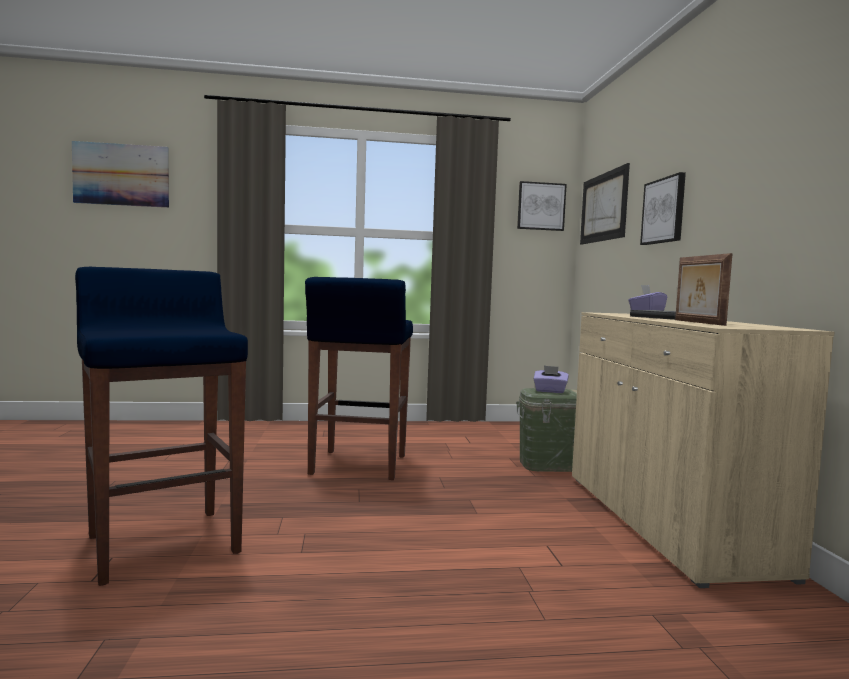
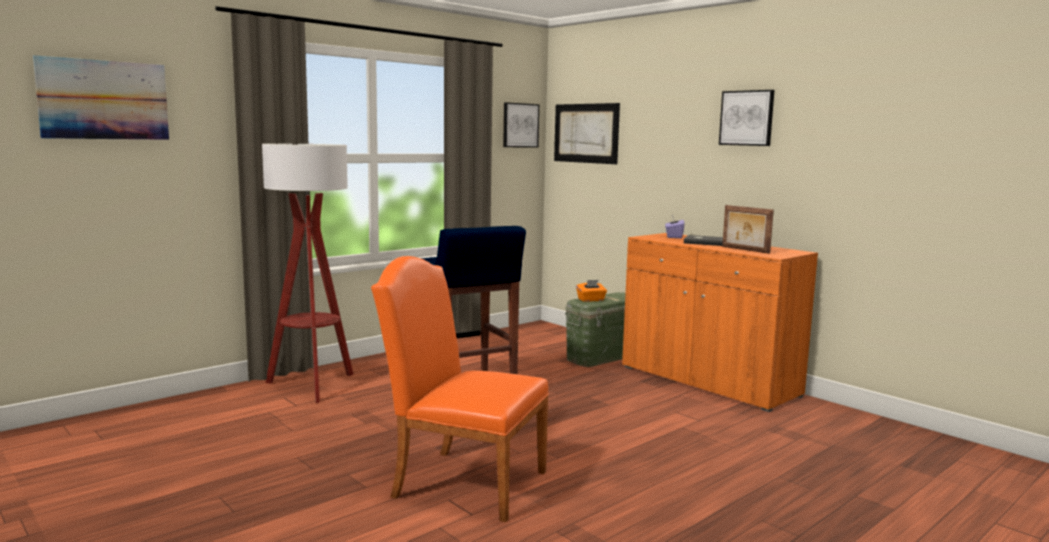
camera: 35 degrees left, 5 degrees up
blue stool [75,267,248,586] -> orange chair [371,256,549,522]
purple tissue box [534,365,569,393] -> orange tissue box [576,280,607,302]
beige cabinet [572,312,834,588] -> orange cabinet [622,233,818,412]
picture [640,172,686,245] -> picture moved to [719,90,774,146]
none -> floor lamp [262,143,353,403]

